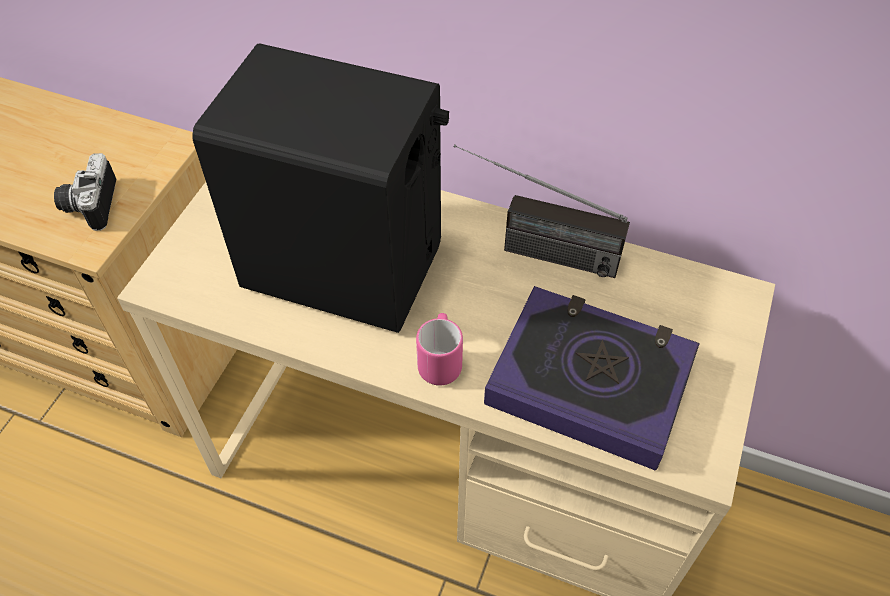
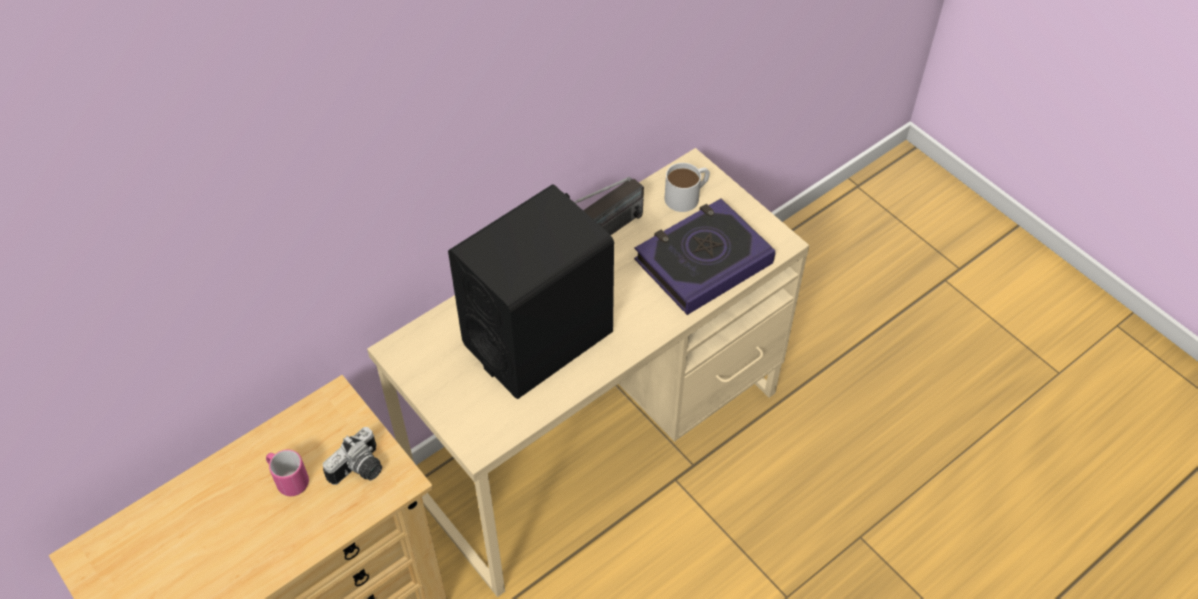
camera: 60 degrees left, 0 degrees up
camera [54,153,116,231] -> camera turned 75 degrees counterclockwise [323,427,382,485]
pink mug [416,313,463,386] -> pink mug moved to [266,450,309,496]
none -> white mug [665,163,710,212]

